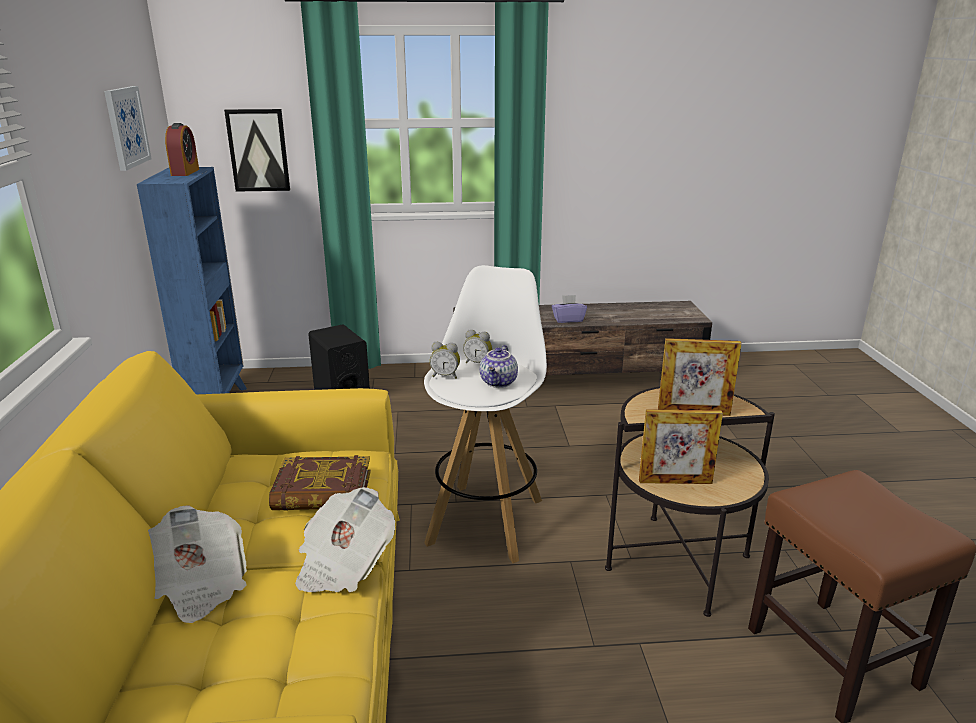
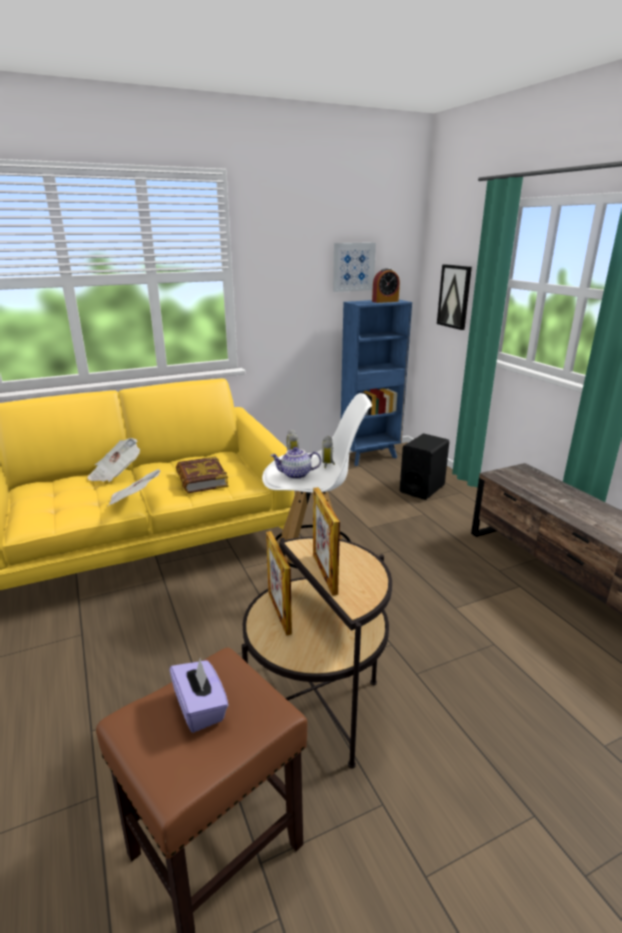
camera: 70 degrees right, 0 degrees up
purple tissue box [552,295,587,323] -> purple tissue box moved to [169,659,228,733]

